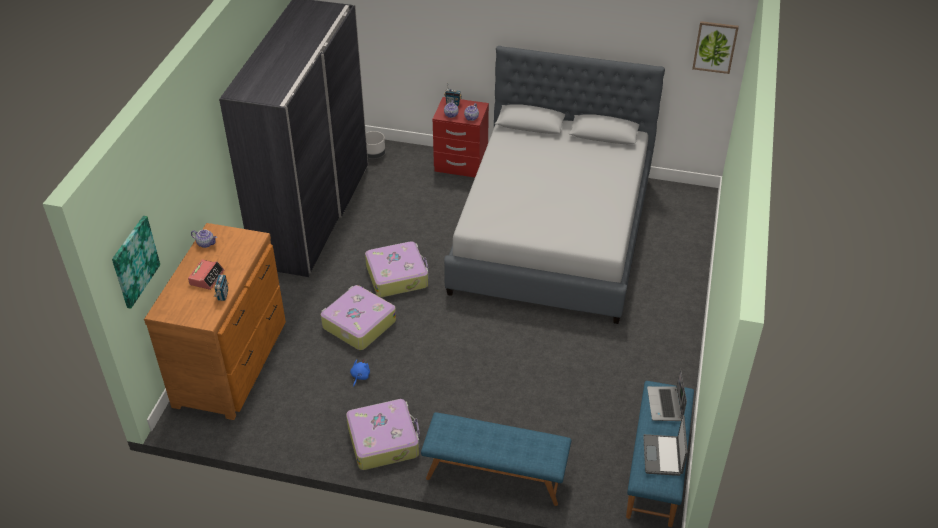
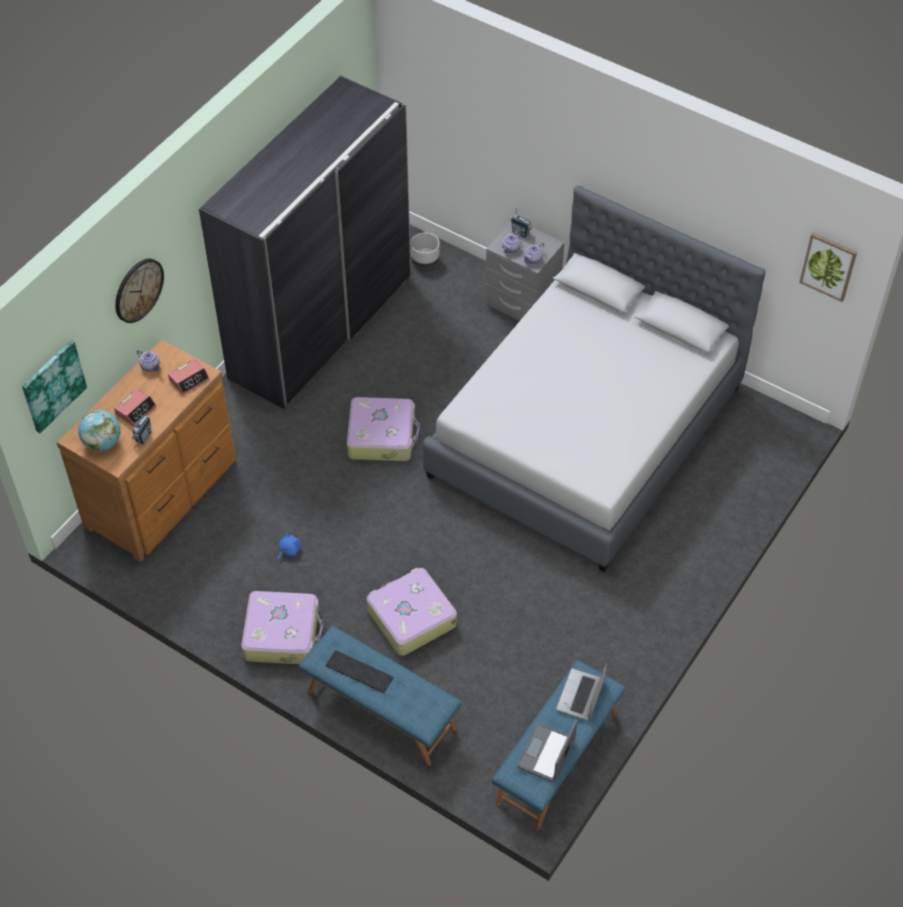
camera: 20 degrees right, 10 degrees up
suitcase [321,285,396,350] -> suitcase moved to [367,568,457,656]
red nightstand [433,97,489,177] -> grey nightstand [485,222,564,321]
none -> globe [78,410,121,451]
none -> wall clock [115,259,164,323]
none -> alarm clock [168,359,210,395]
none -> keyboard [326,650,394,693]

